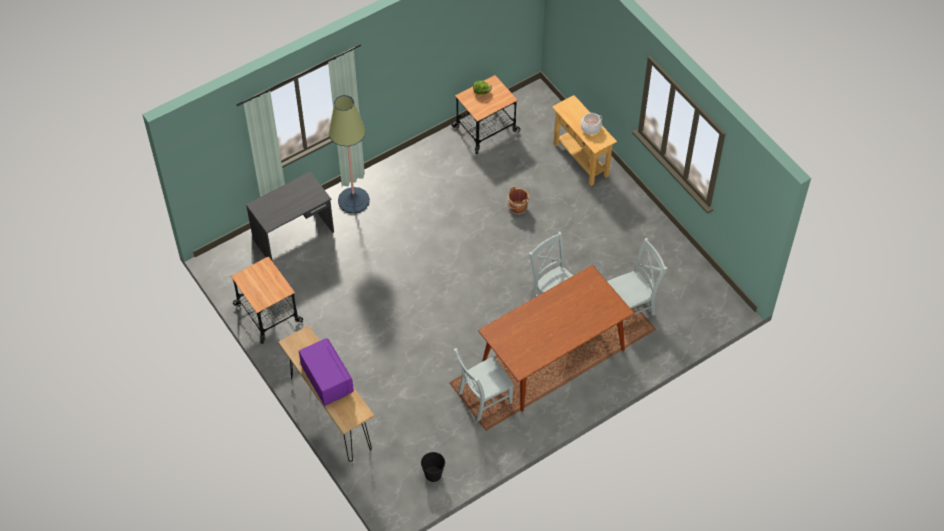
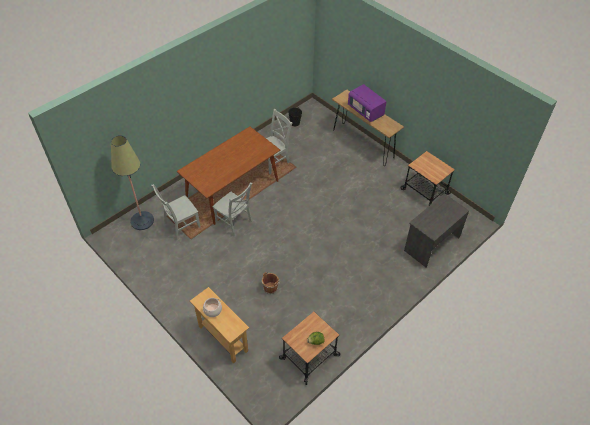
camera: 170 degrees right, 5 degrees down
floor lamp [328,95,370,214] -> floor lamp moved to [111,135,154,230]

